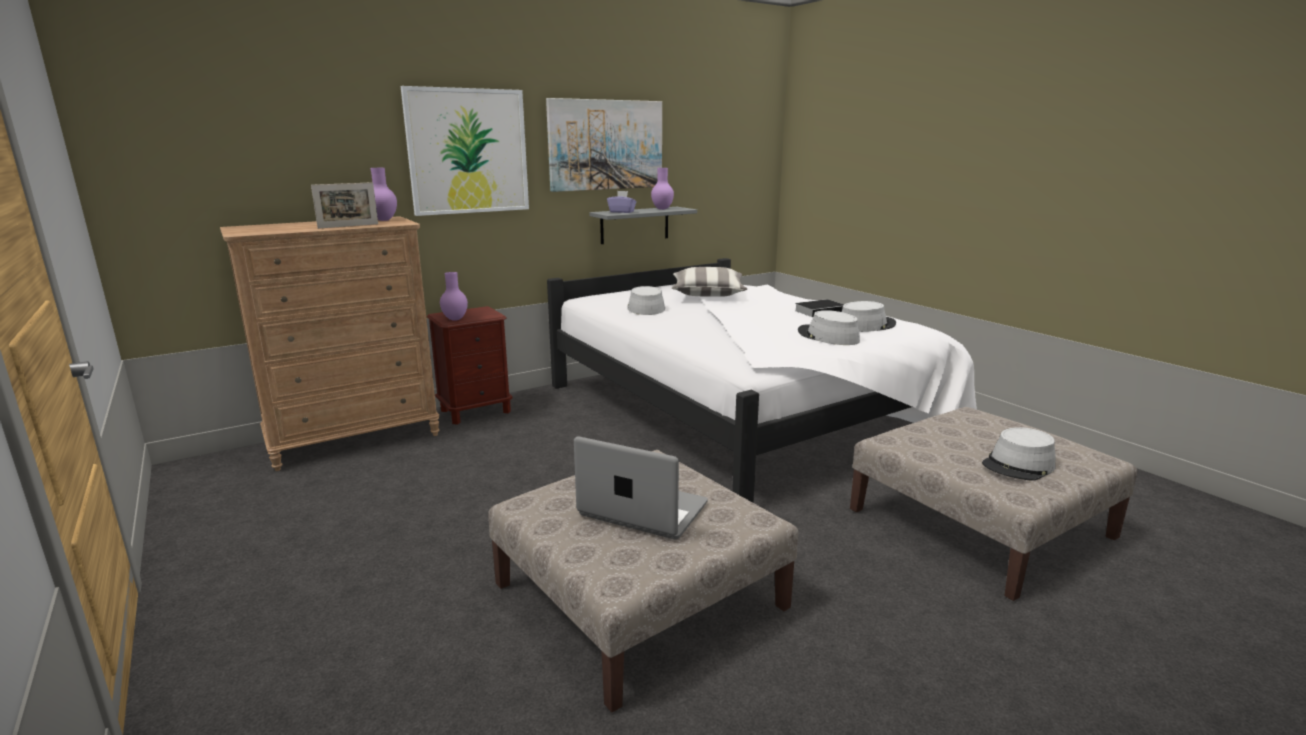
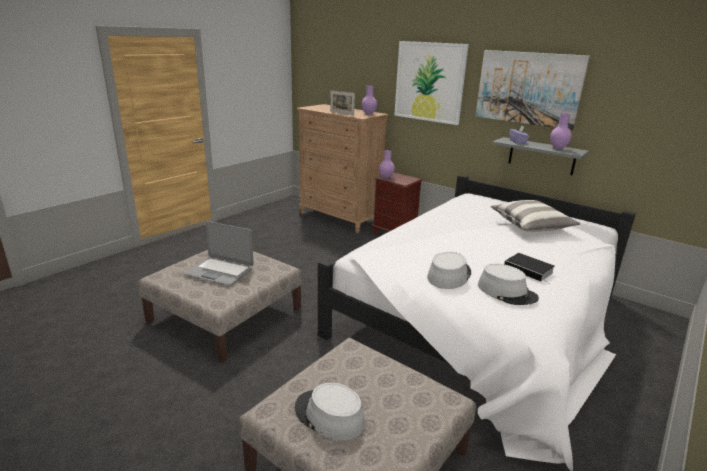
camera: 70 degrees right, 5 degrees up
laptop [574,436,708,540] -> laptop turned 105 degrees clockwise [184,221,254,286]
grey hat [628,286,665,315] -> none

